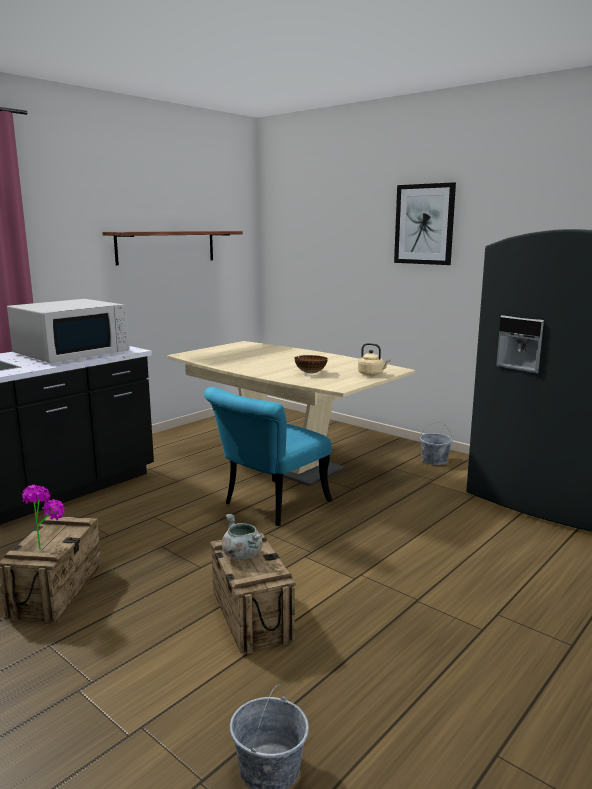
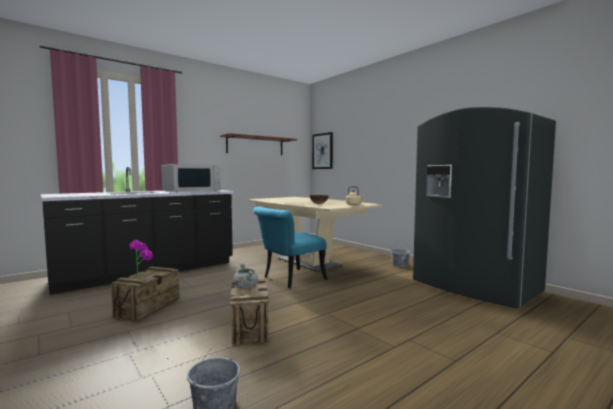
camera: 10 degrees right, 10 degrees down
picture [394,182,456,265] -> picture moved to [312,132,333,169]

